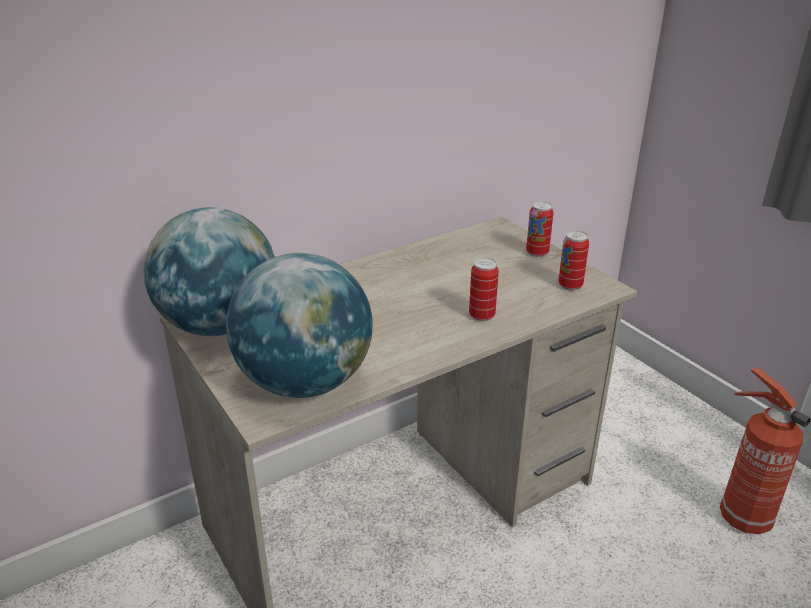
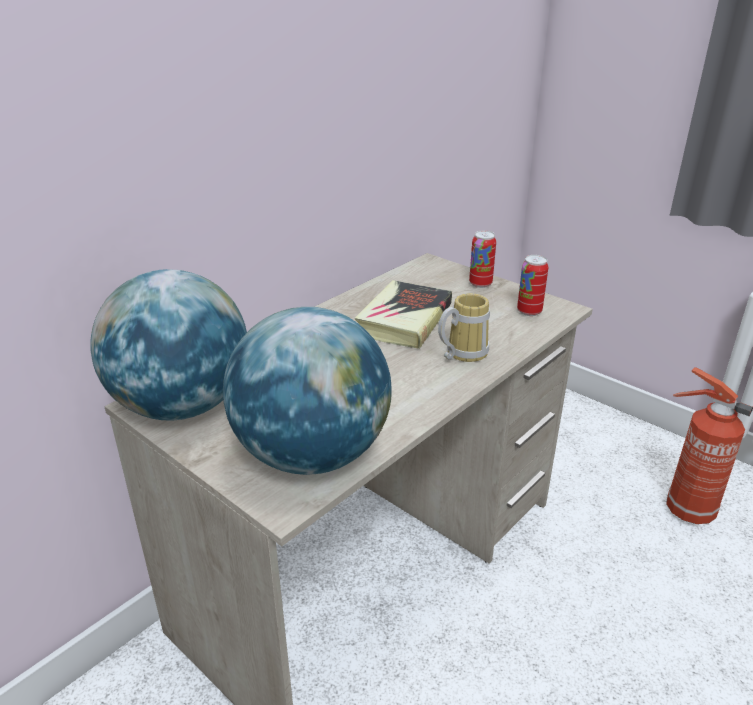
camera: 15 degrees left, 0 degrees up
can [469,258,499,321] -> mug [438,293,490,362]
none -> book [355,280,452,349]

